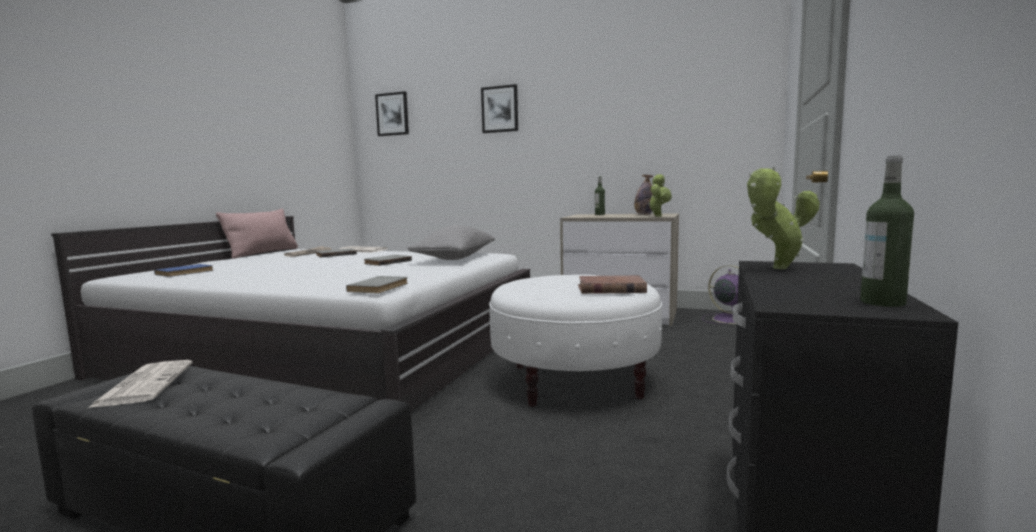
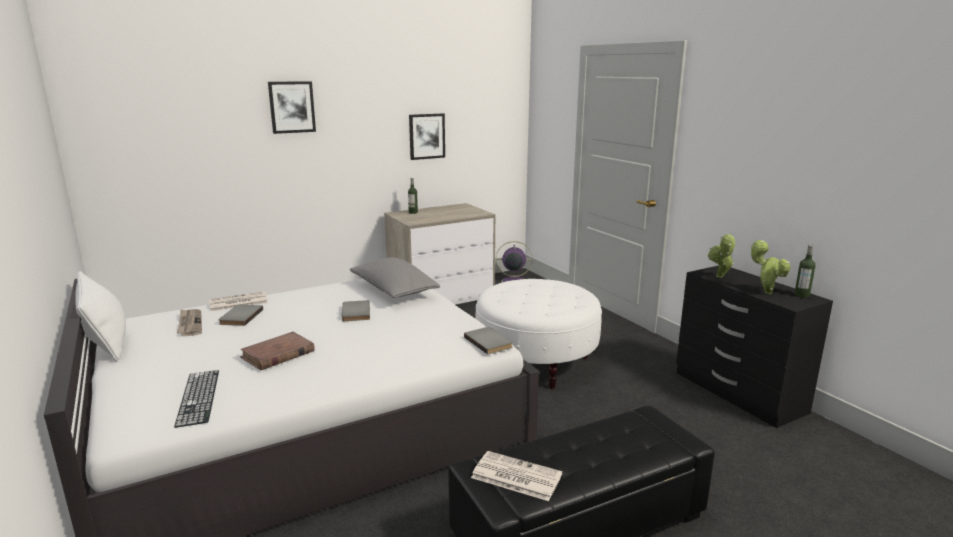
camera: 50 degrees left, 10 degrees up
blue book [154,264,214,277] -> keyboard [174,370,219,428]
pink pillow [216,209,298,259] -> white pillow [75,271,126,362]
picture [375,91,409,136] -> picture moved to [409,113,445,160]
brown book [578,275,647,294] -> brown book moved to [240,332,315,370]
bottle [634,175,653,215] -> none
potted plant [648,174,672,217] -> potted plant moved to [751,240,790,294]

